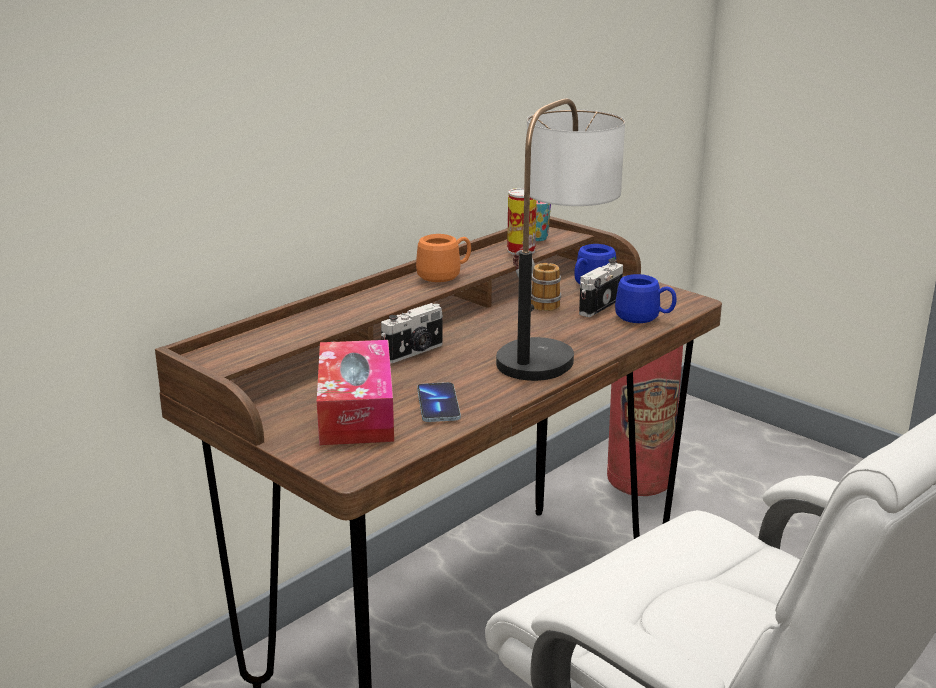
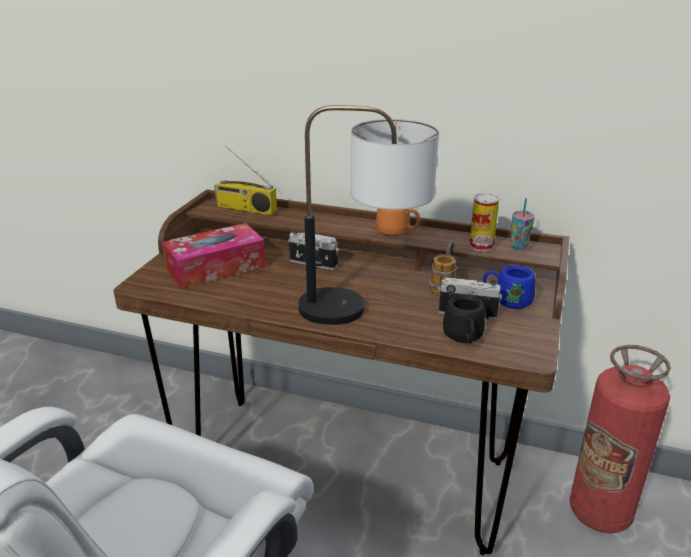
camera: 65 degrees right, 5 degrees up
phone [417,382,461,422] -> none
blue mug [615,274,677,323] -> black mug [443,295,485,344]
none -> radio [214,146,277,215]

